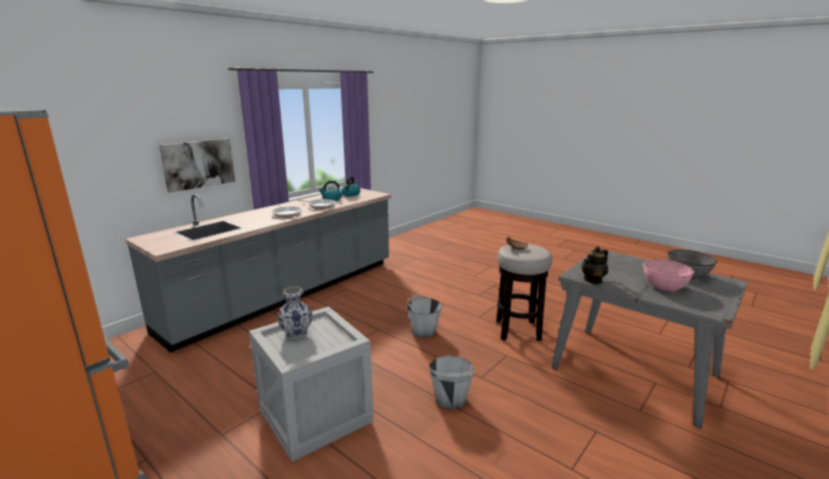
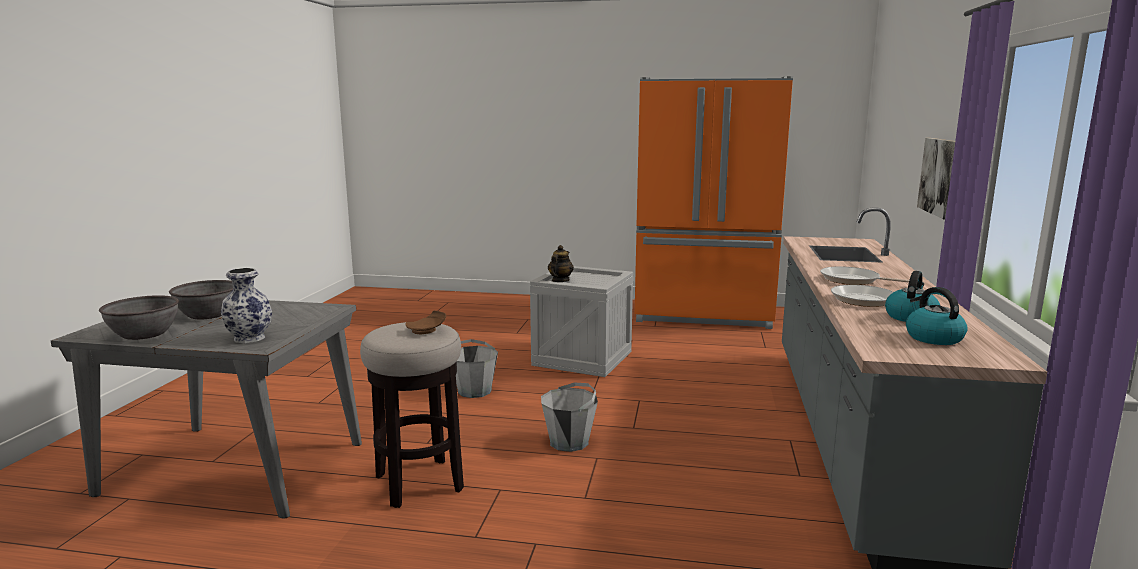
camera: 150 degrees right, 5 degrees down
vase [277,287,312,339] -> vase moved to [221,268,272,343]
teapot [581,246,608,284] -> teapot moved to [548,245,574,282]
pink bowl [643,259,695,291] -> grey bowl [169,280,233,320]

